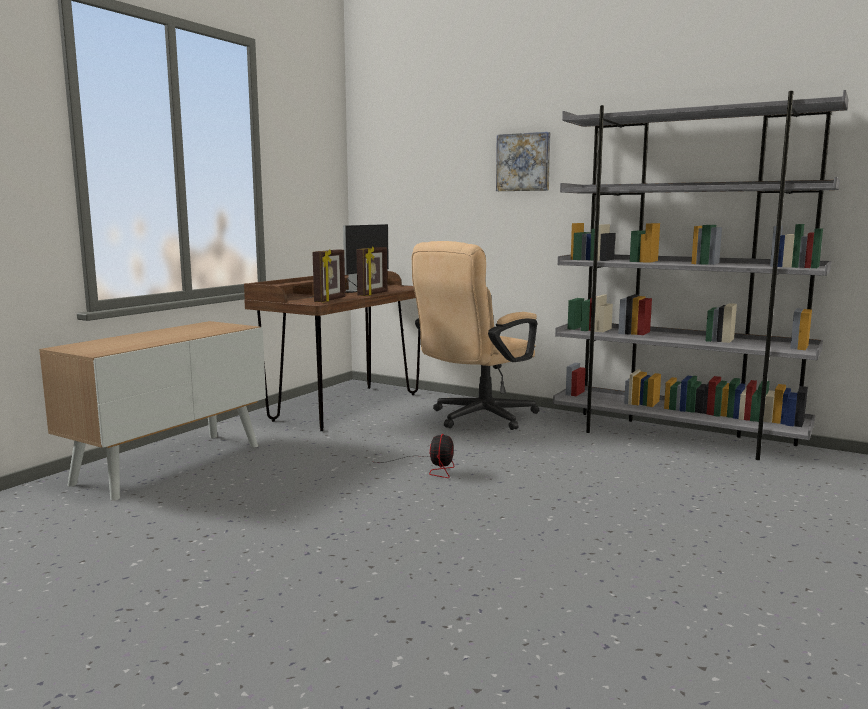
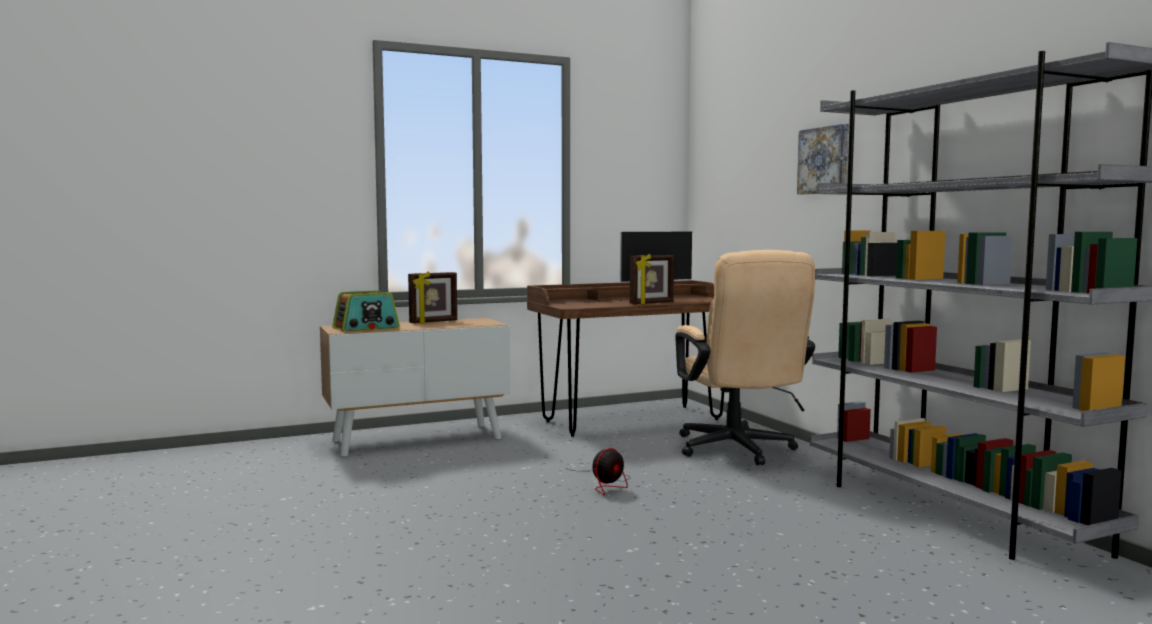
camera: 35 degrees right, 5 degrees down
picture frame [312,249,345,302] -> picture frame moved to [408,272,457,324]
beige office chair [412,241,539,430] -> beige office chair turned 90 degrees counterclockwise [675,250,815,465]
none -> radio [332,290,400,332]

